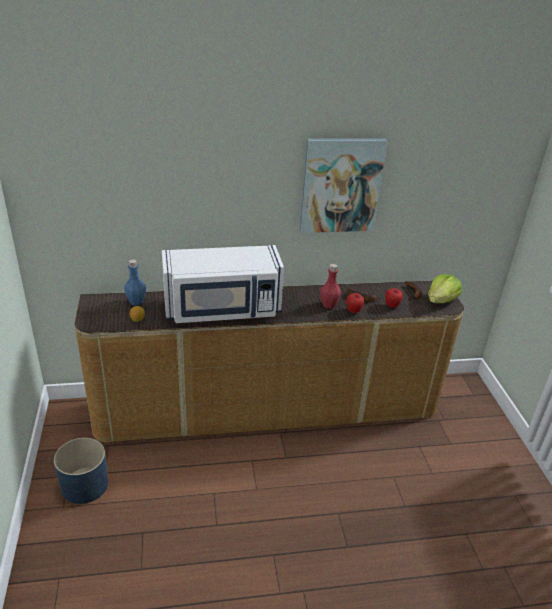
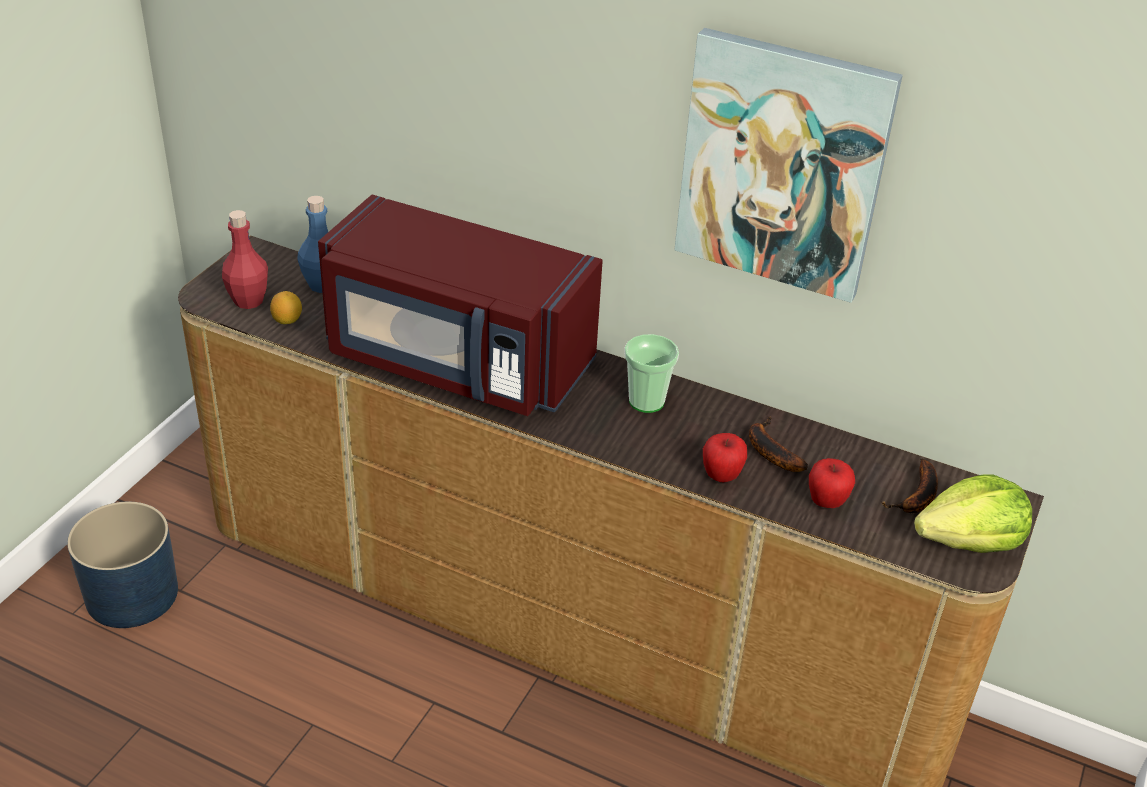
camera: 35 degrees right, 5 degrees up
white microwave [162,245,284,323] -> red microwave [318,195,603,416]
red bottle [320,264,341,309] -> red bottle moved to [222,210,268,309]
none -> cup [624,334,679,413]

